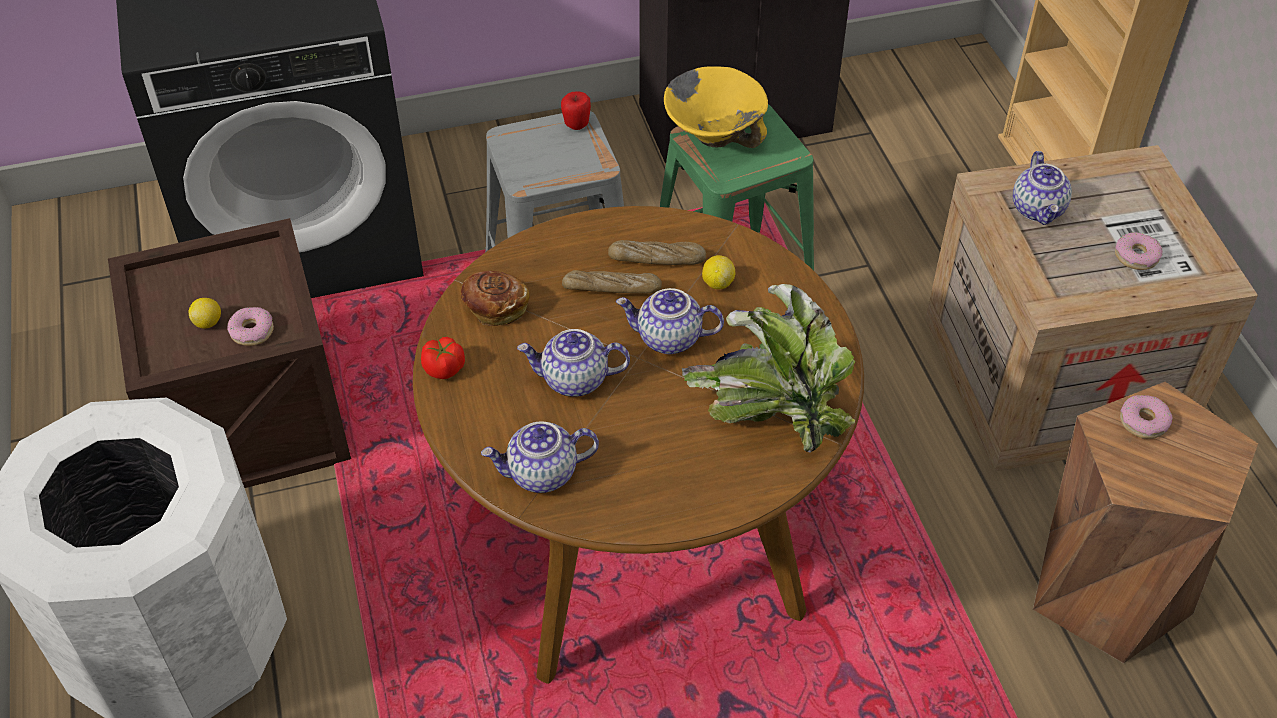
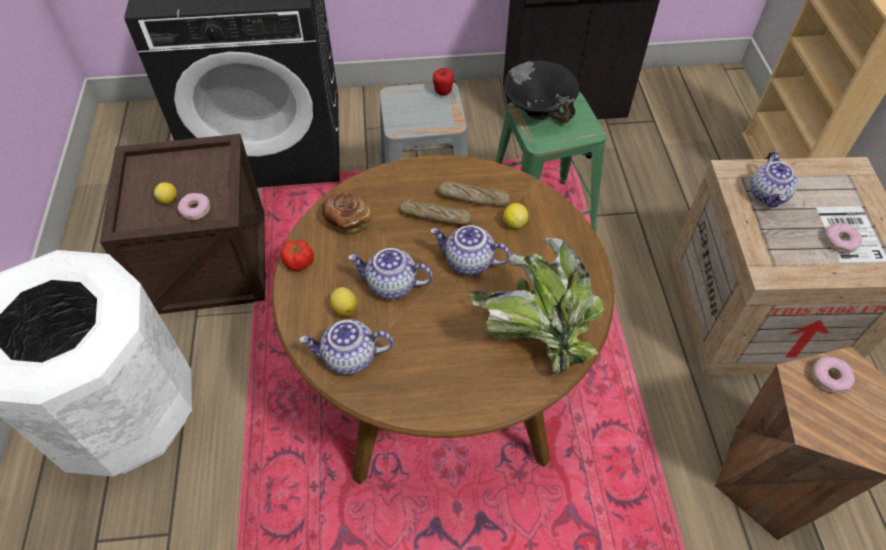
camera: 10 degrees right, 5 degrees up
yellow bowl [664,66,768,148] -> black bowl [504,60,579,123]
none -> lemon [330,287,358,317]

